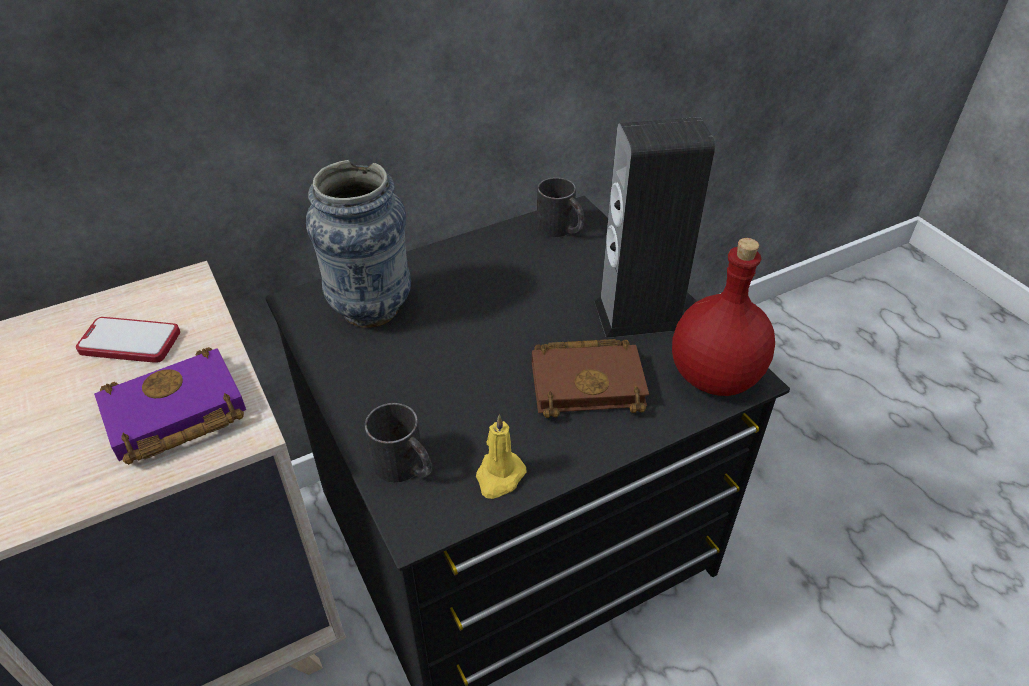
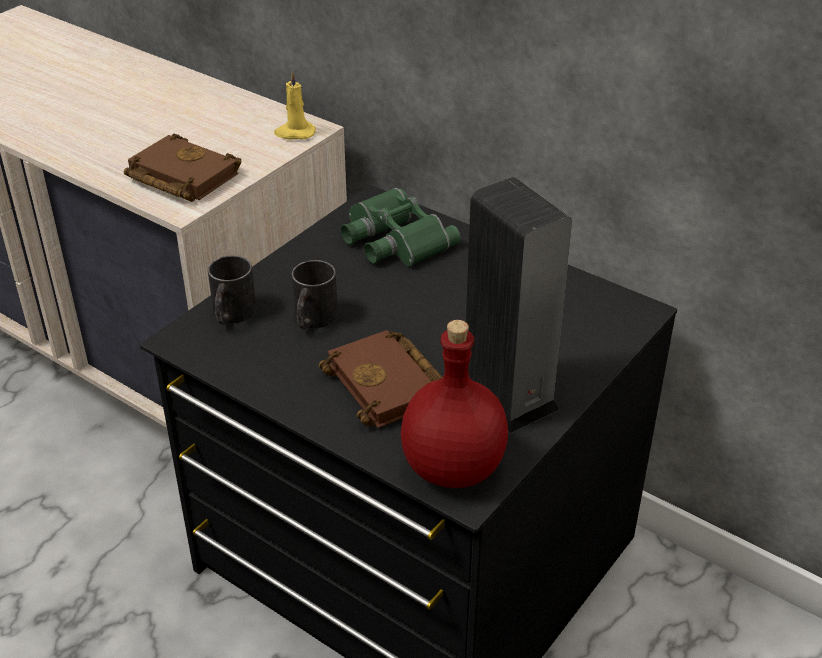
camera: 65 degrees right, 5 degrees down
phone [76,317,180,363] -> none
purple book [94,347,246,465] -> brown book [124,134,241,202]
vase [306,160,411,328] -> green binoculars [341,188,461,267]
yellow candle [476,414,526,499] -> yellow candle moved to [274,71,316,139]
black mug [537,177,584,237] -> black mug moved to [291,260,338,329]

